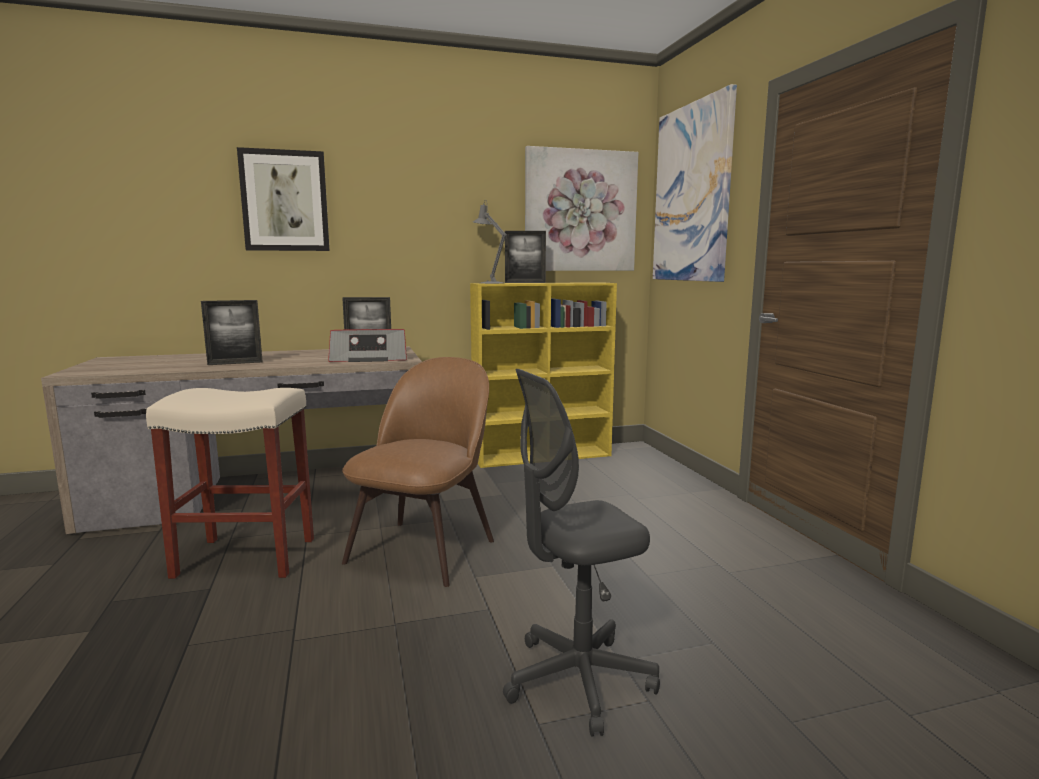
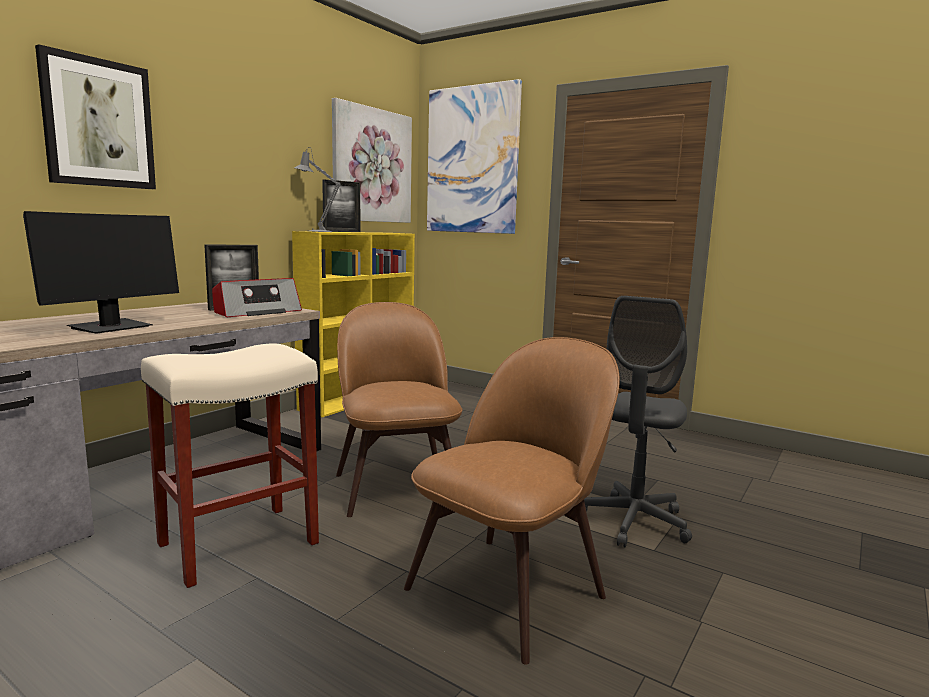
camera: 40 degrees left, 0 degrees up
picture frame [201,300,263,365] -> monitor [23,211,179,334]
none -> brown chair [404,337,620,665]

